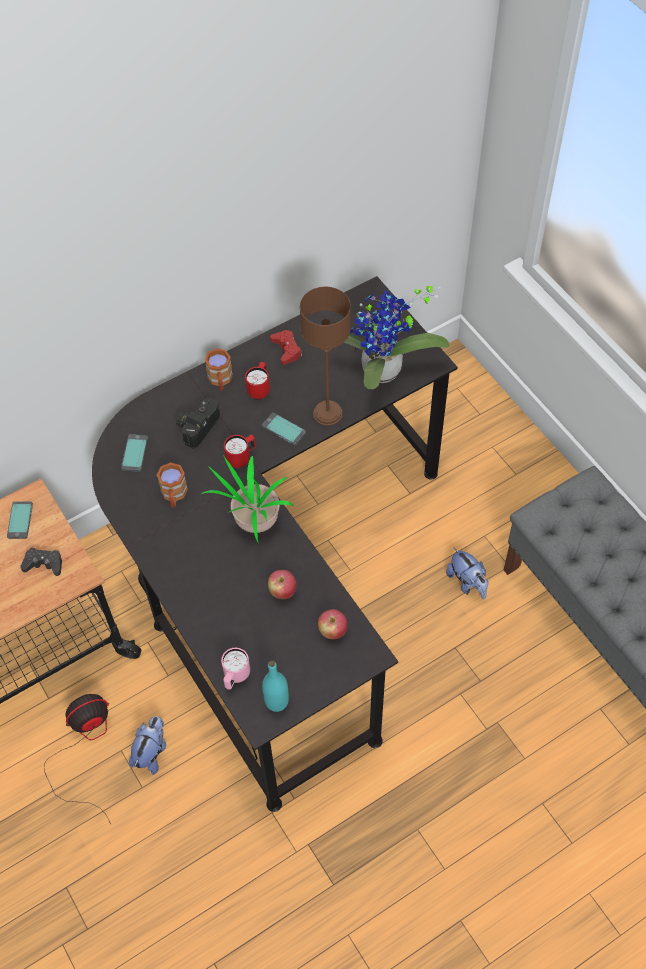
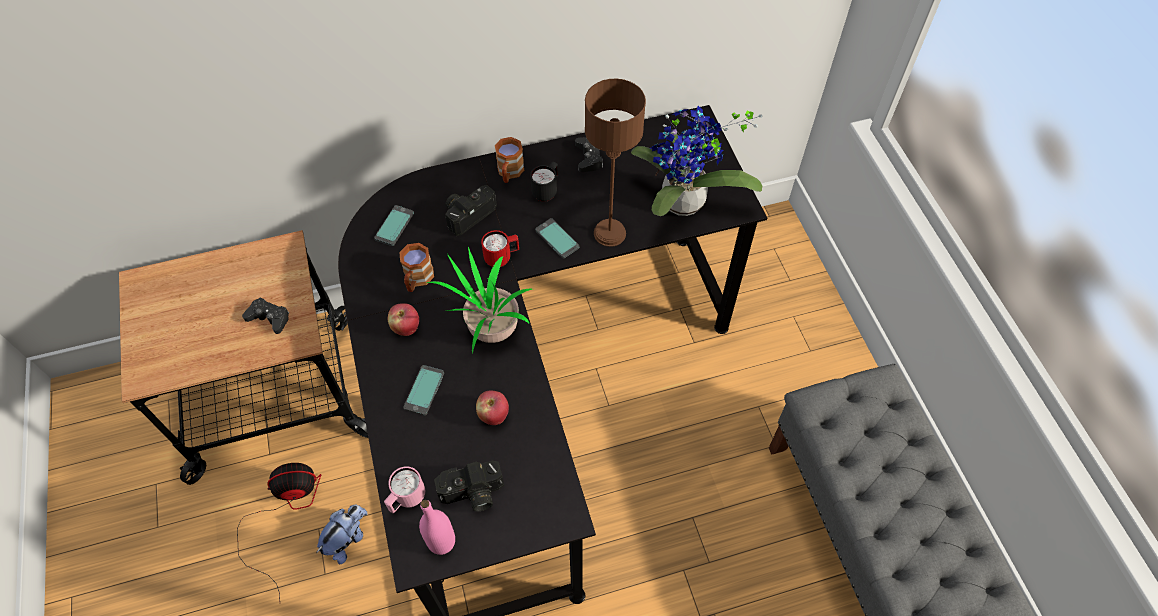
camera: 15 degrees right, 0 degrees up
phone [7,501,33,539] -> phone moved to [403,365,444,416]
red mug [245,362,270,400] -> black mug [530,162,558,202]
turquoise bottle [262,660,289,712] -> pink bottle [419,500,455,555]
red game controller [270,330,302,365] -> black game controller [575,137,603,172]
apple [318,609,347,639] -> apple moved to [388,303,419,336]
plush toy [446,547,488,600] -> none
none -> camera [434,461,504,511]

